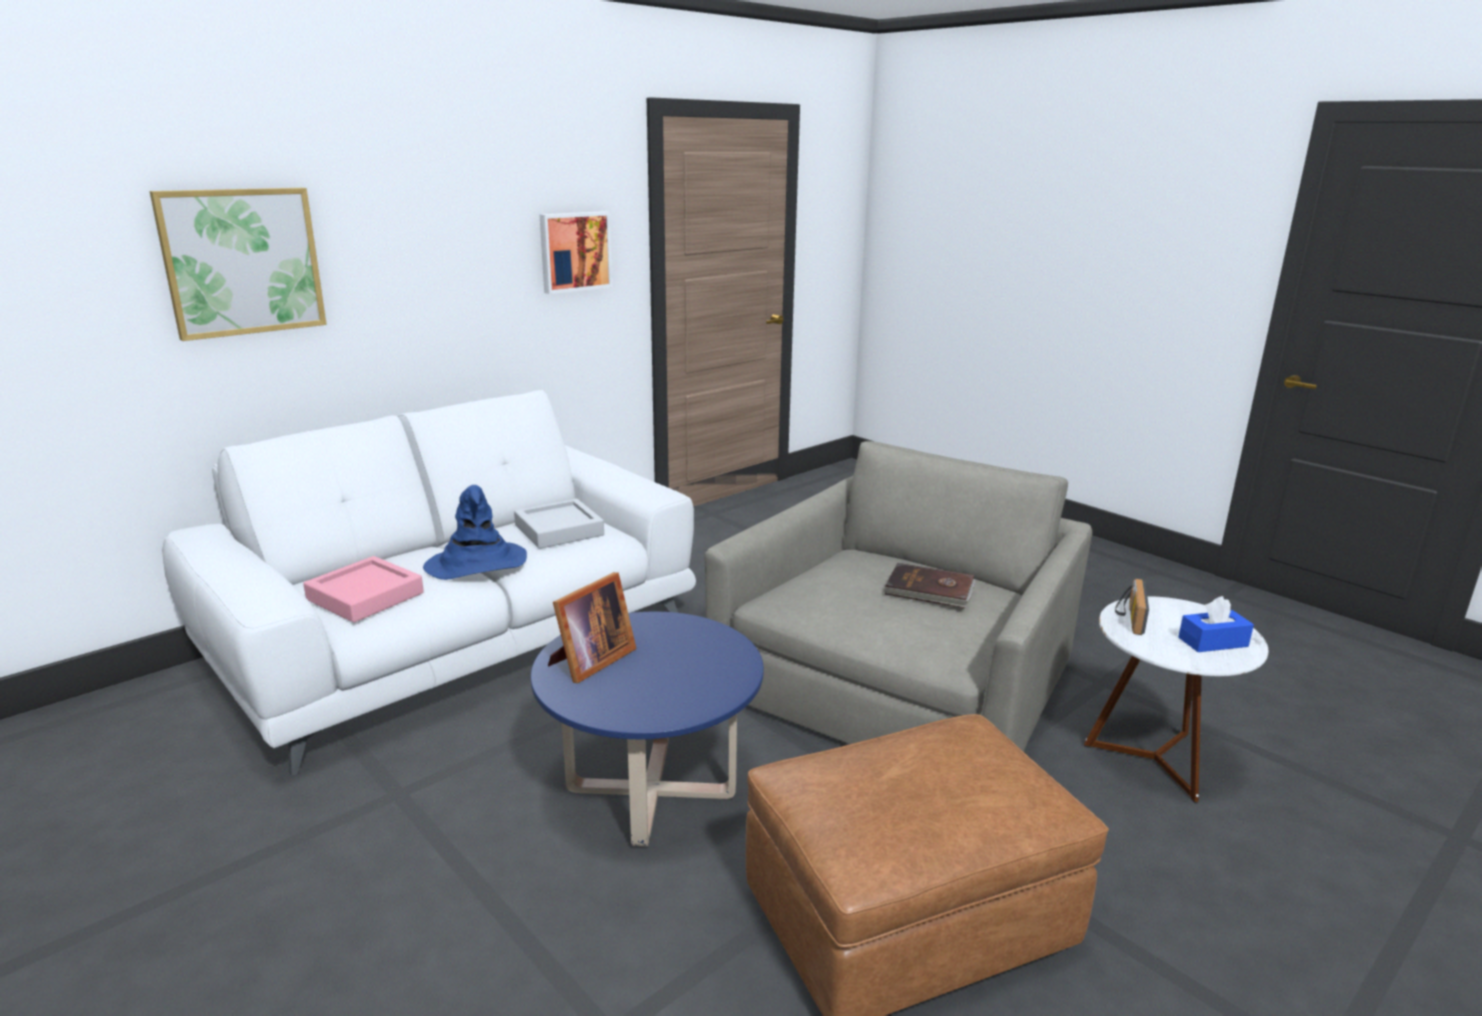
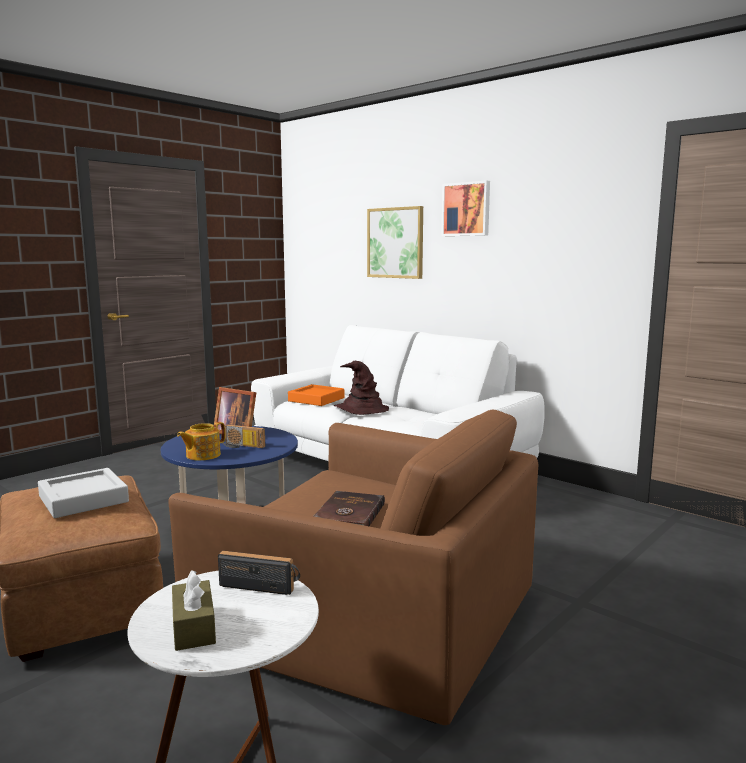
camera: 85 degrees right, 10 degrees down
pink tray [303,556,424,623] -> orange tray [288,384,344,406]
blue hat [423,485,527,580] -> brown hat [333,361,389,415]
grey tray [514,499,604,549] -> grey tray moved to [38,468,129,518]
picture [539,211,612,294] -> picture moved to [441,180,490,236]
grey armchair [705,441,1092,752] -> brown armchair [168,410,539,725]
blue tissue box [1178,596,1254,652] -> brown tissue box [172,570,216,651]
none -> teapot [177,422,225,461]
none -> radio [221,424,265,448]

